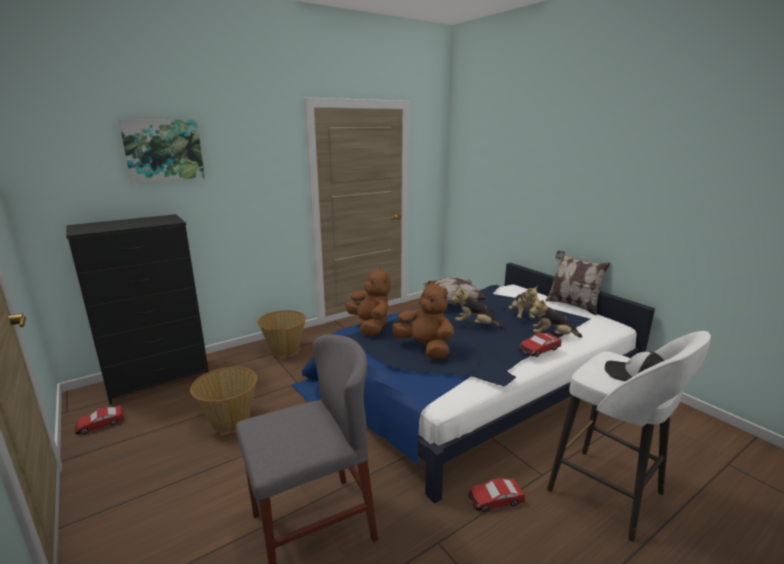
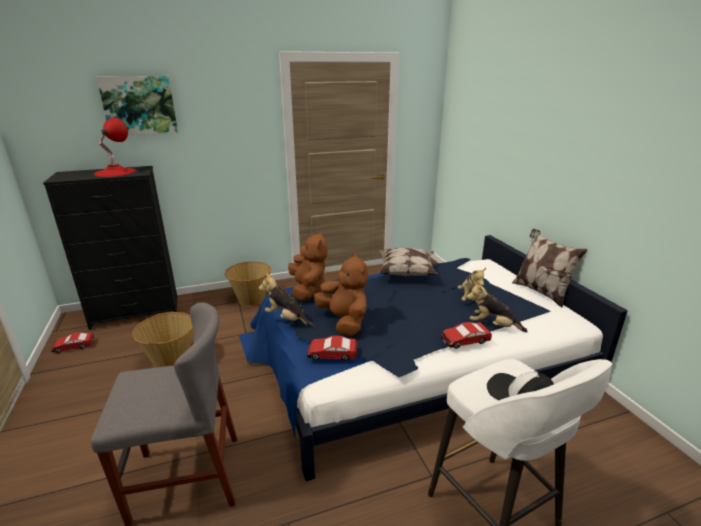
camera: 15 degrees right, 5 degrees up
plush toy [451,286,505,328] -> plush toy moved to [259,273,315,328]
toy car [468,478,525,512] -> toy car moved to [307,336,357,361]
none -> red table lamp [94,117,136,177]

